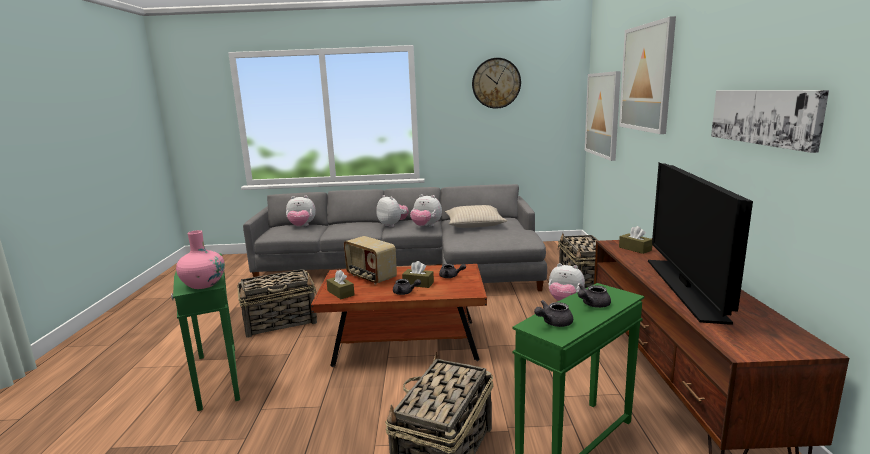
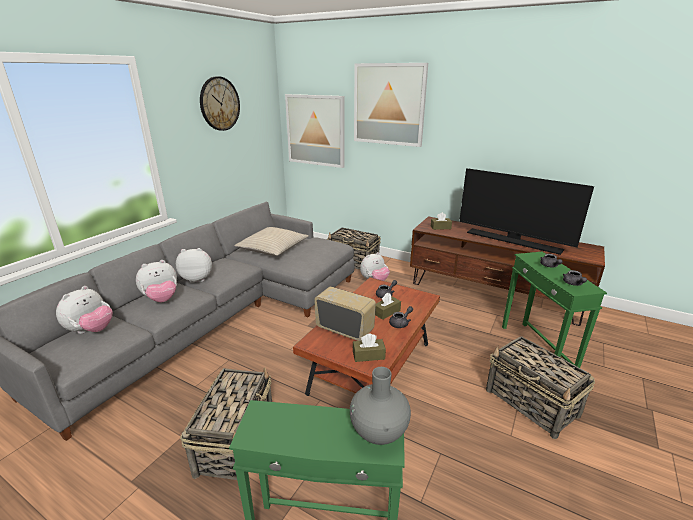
camera: 60 degrees left, 10 degrees up
pink vase [176,230,225,289] -> grey vase [350,367,411,445]
radio [344,236,397,284] -> radio turned 135 degrees counterclockwise [314,287,376,341]
plush toy [410,194,442,226] -> plush toy moved to [136,260,177,302]
picture [711,90,829,153] -> none

